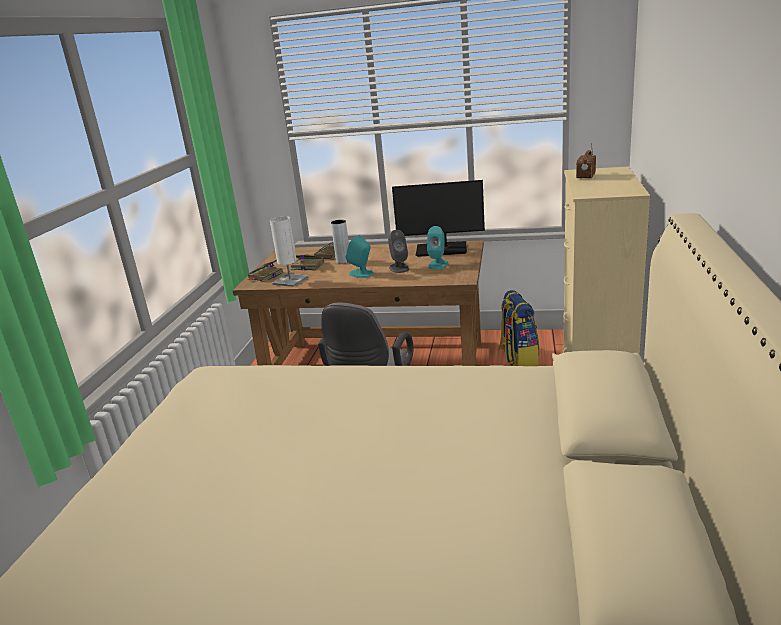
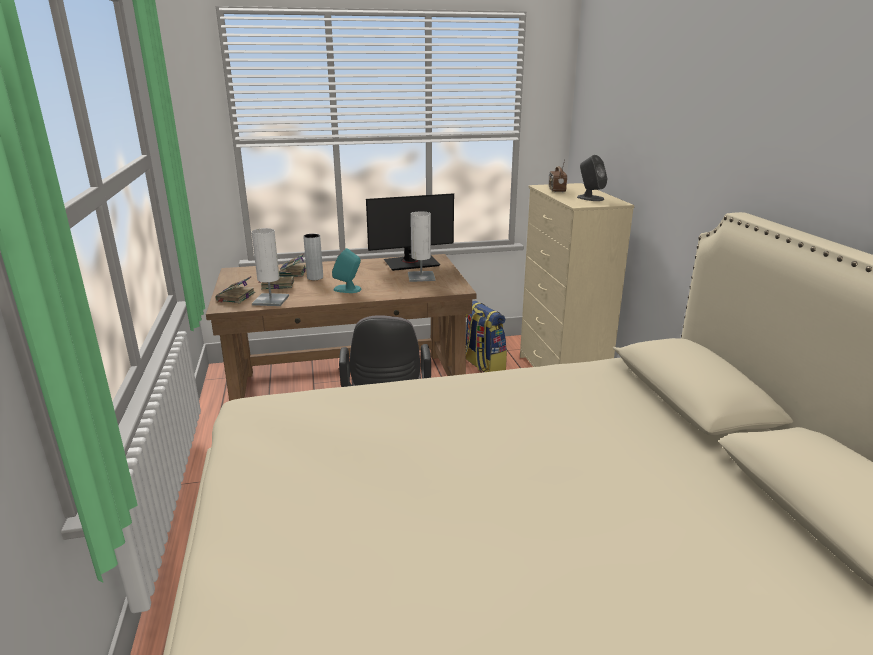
camera: 25 degrees left, 0 degrees up
grey speaker [388,230,410,273] -> grey speaker moved to [577,155,608,201]
turquoise speaker [427,226,448,270] -> white table lamp [408,211,435,282]

